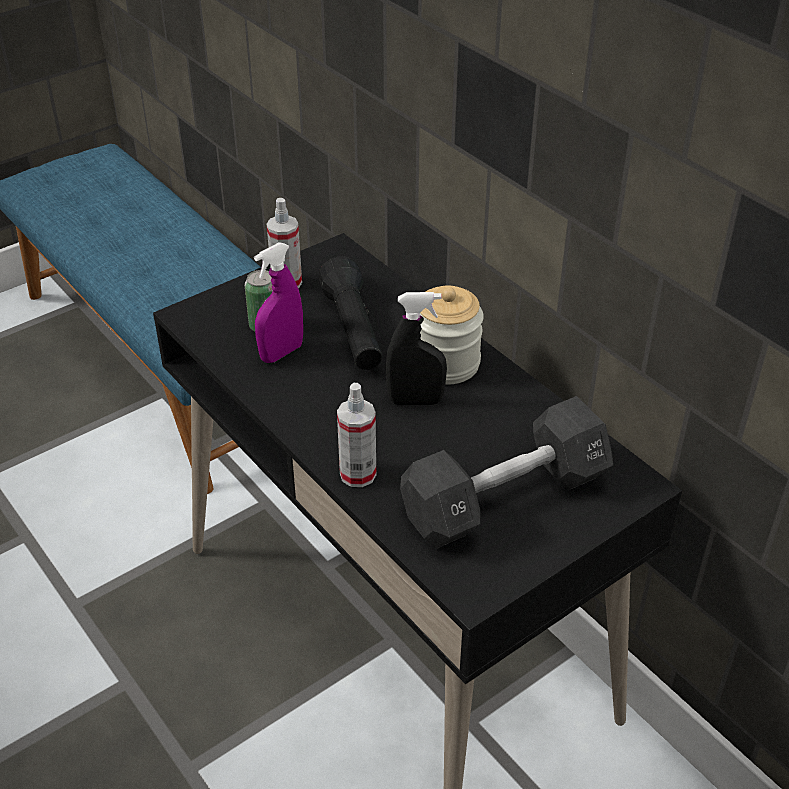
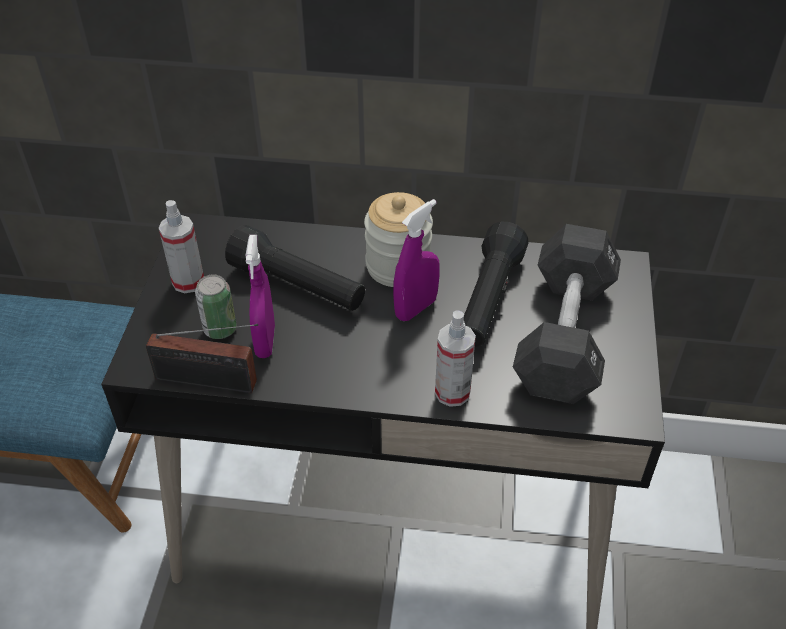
camera: 45 degrees left, 5 degrees up
black spray bottle [386,292,447,405] -> purple spray bottle [393,199,439,321]
none -> radio [146,324,258,393]
none -> black flashlight [464,222,529,347]

